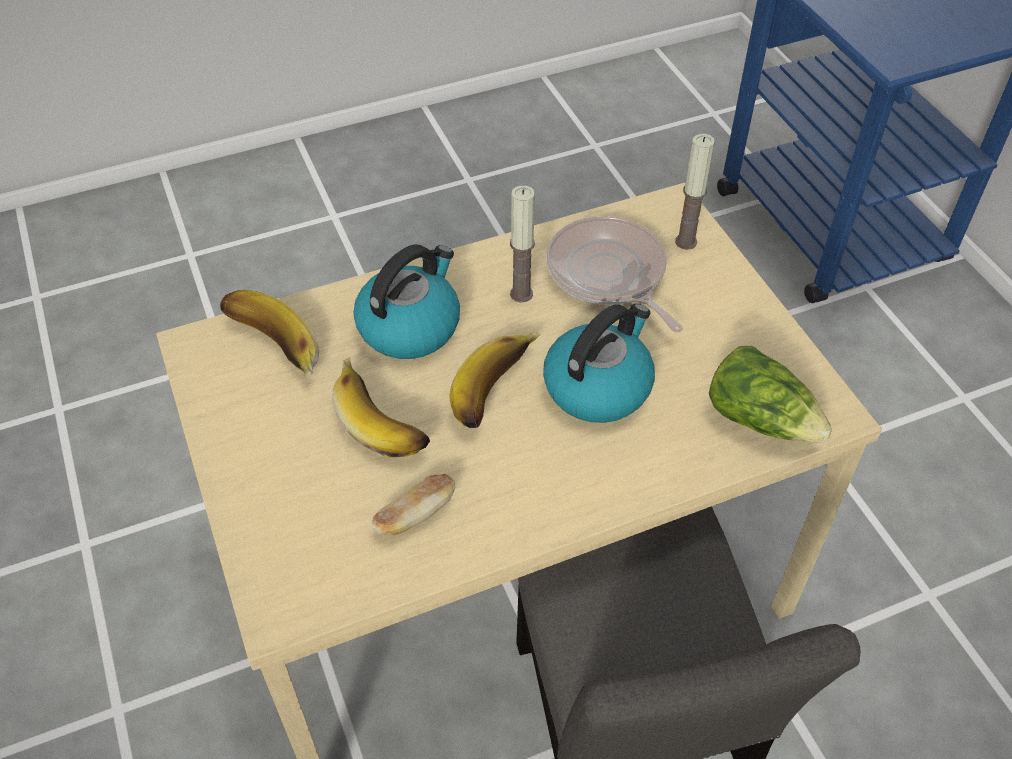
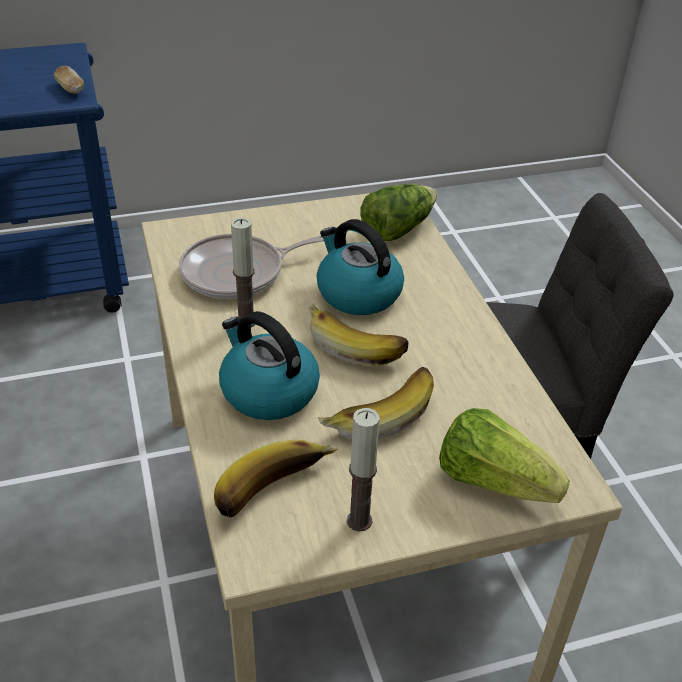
camera: 85 degrees left, 10 degrees down
bread [371,474,455,536] -> bread moved to [54,66,84,94]
candle [675,134,715,250] -> candle moved to [347,408,380,532]
none -> lettuce [439,408,570,503]

